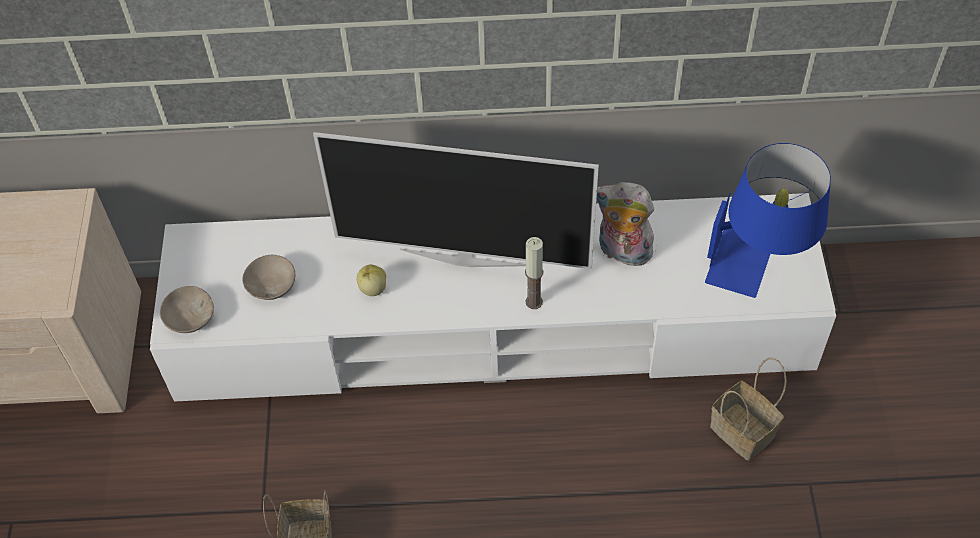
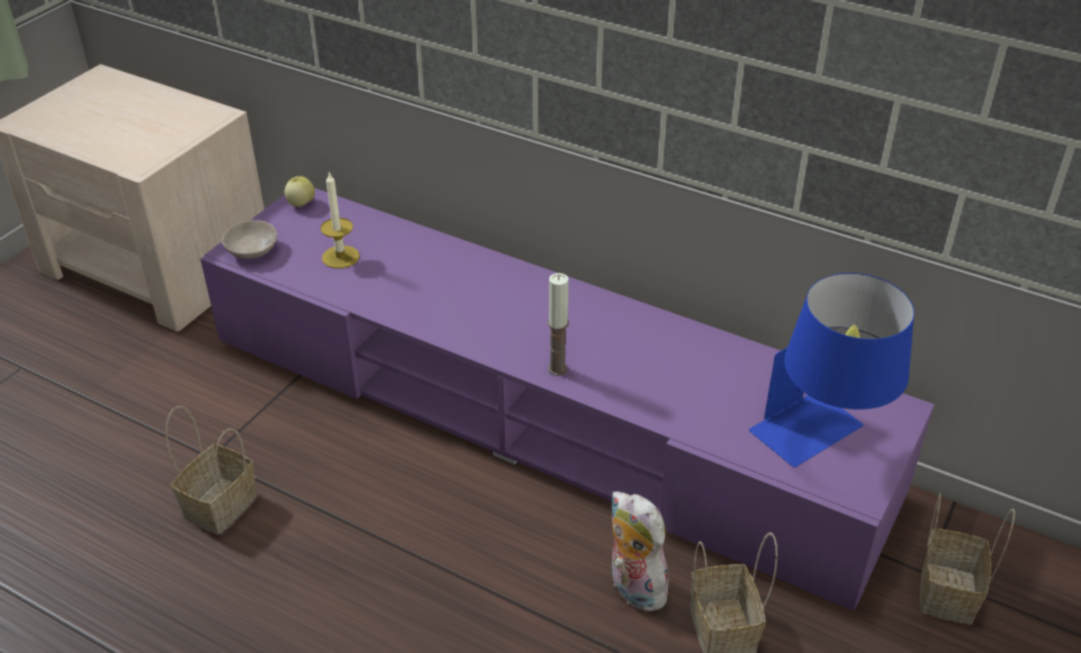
camera: 30 degrees right, 15 degrees down
white tv stand [150,193,836,402] -> purple tv stand [200,188,934,611]
beige bowl [242,255,295,300] -> candle [320,171,360,268]
television [313,132,599,269] -> none
apple [357,264,386,296] -> apple moved to [284,176,315,207]
plush toy [597,182,659,266] -> plush toy moved to [611,491,669,612]
none -> basket [920,493,1015,625]

